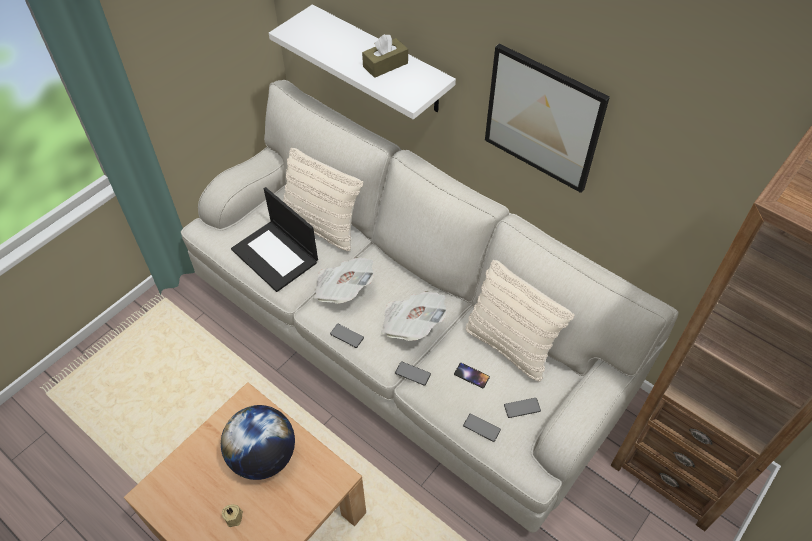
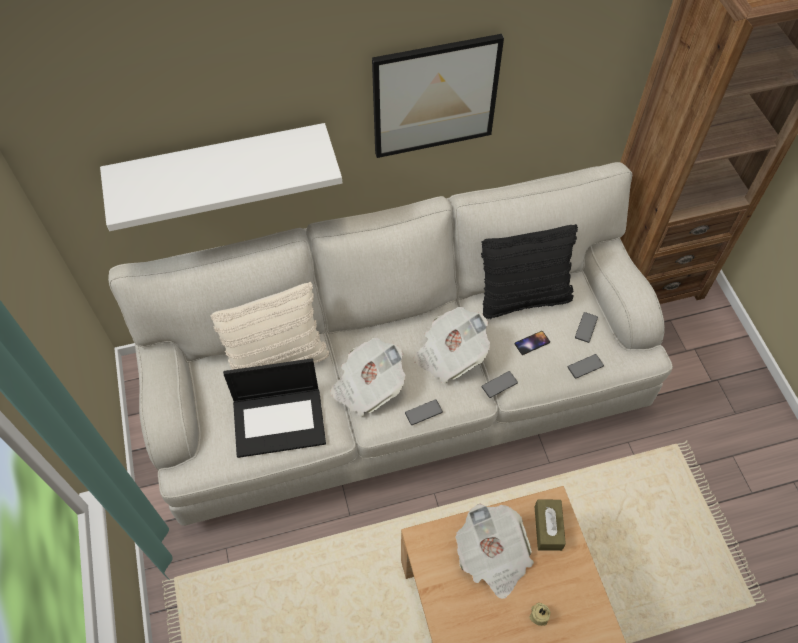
camera: 55 degrees left, 5 degrees up
globe [221,405,295,480] -> newspaper [456,504,534,599]
brown tissue box [362,34,408,78] -> brown tissue box moved to [534,499,566,551]
beige pillow [466,260,575,382] -> black pillow [481,224,578,319]

